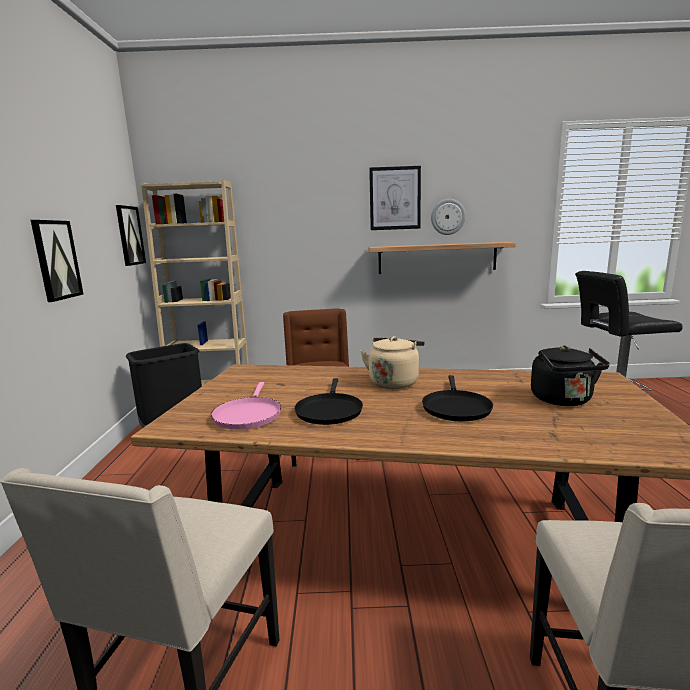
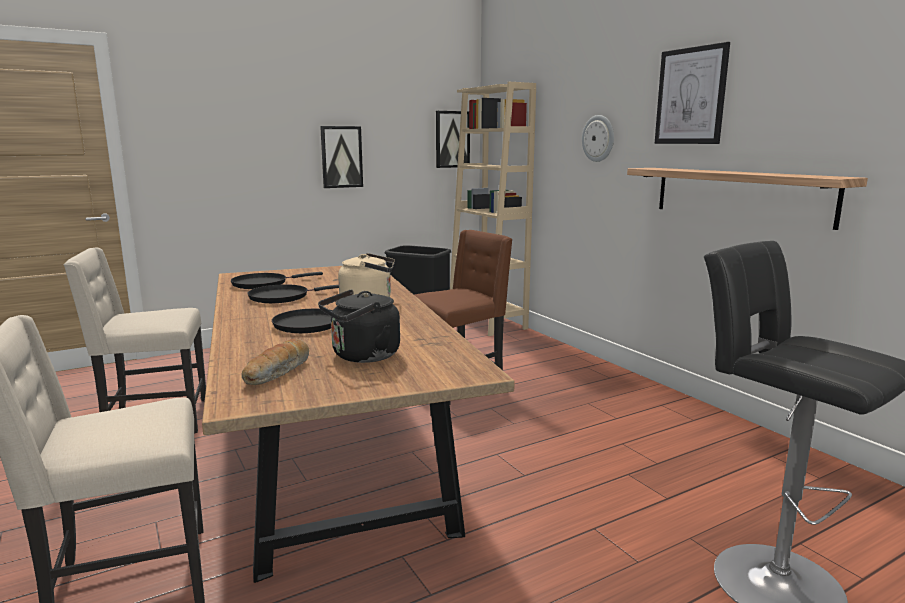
camera: 60 degrees right, 0 degrees up
pink frying pan [211,382,281,430] -> black frying pan [230,272,323,289]
wall clock [431,199,466,235] -> wall clock moved to [582,115,614,162]
none -> bread [242,339,309,385]

